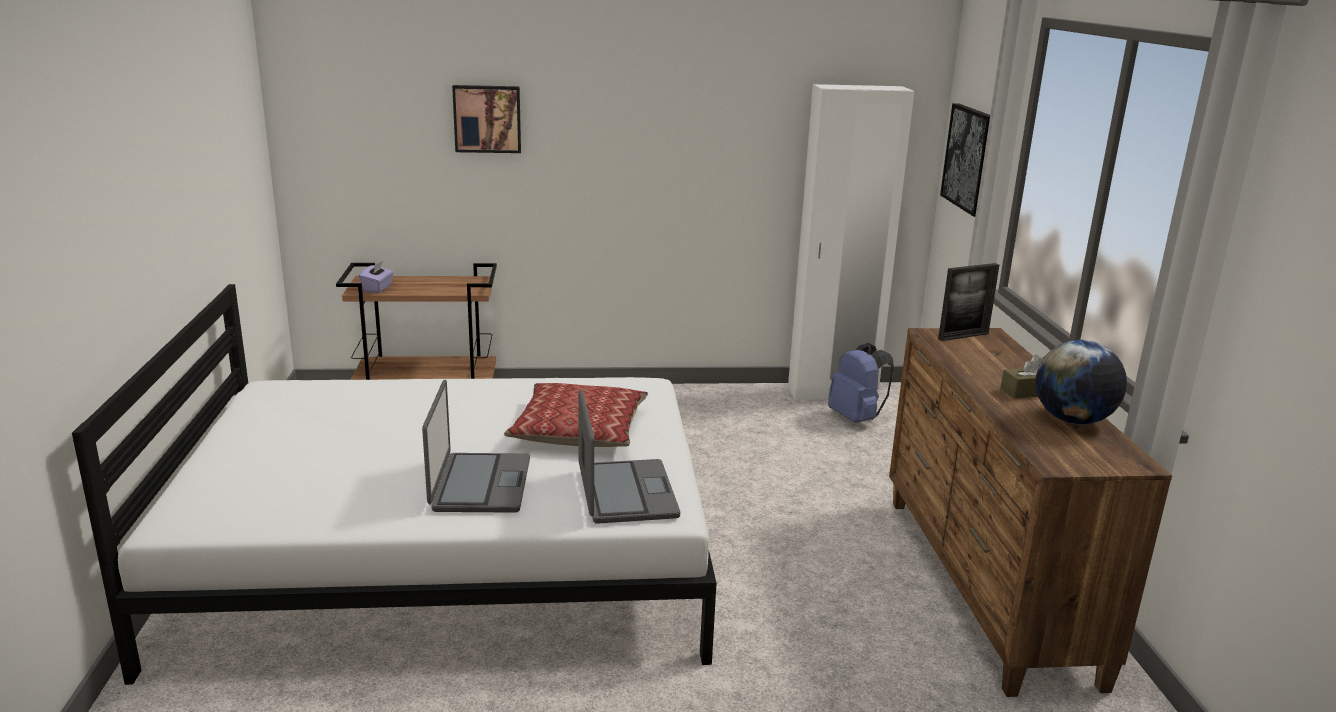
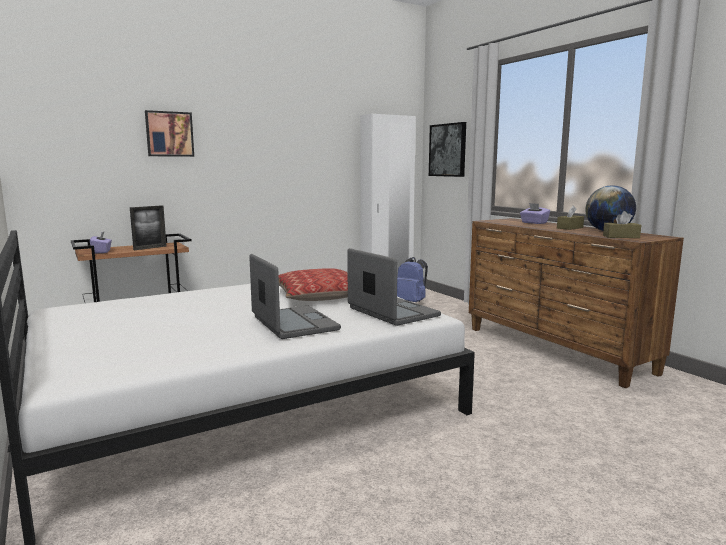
camera: 25 degrees left, 10 degrees down
picture frame [938,263,999,341] -> picture frame moved to [130,205,166,250]
none -> purple tissue box [520,203,550,224]
none -> brown tissue box [603,211,641,238]

